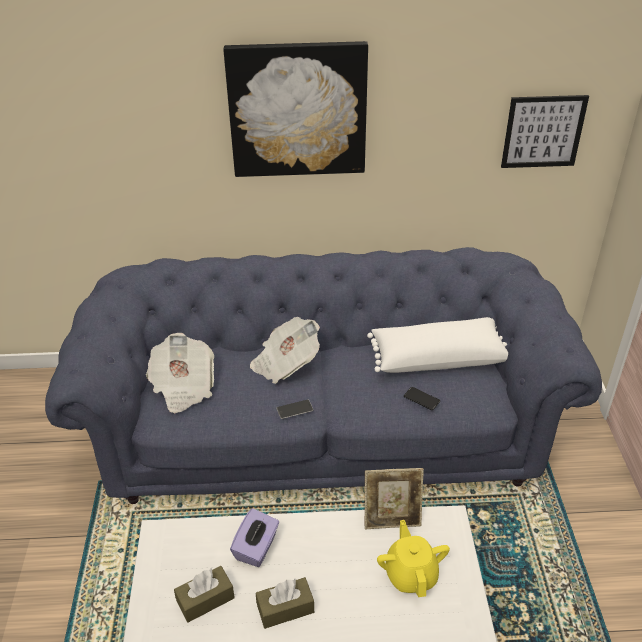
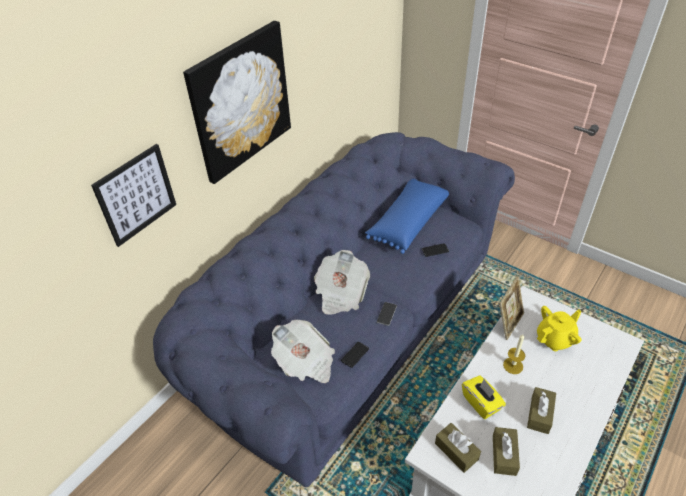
camera: 50 degrees left, 5 degrees up
purple tissue box [230,508,279,567] -> yellow tissue box [462,375,506,419]
white pillow [367,317,508,373] -> blue pillow [365,179,449,254]
yellow teapot [377,520,450,597] -> yellow teapot turned 120 degrees clockwise [537,306,582,351]
picture [501,95,589,168] -> picture moved to [91,144,176,247]
none -> phone [341,342,369,368]
none -> brown tissue box [435,423,481,473]
none -> candle [503,334,525,374]

